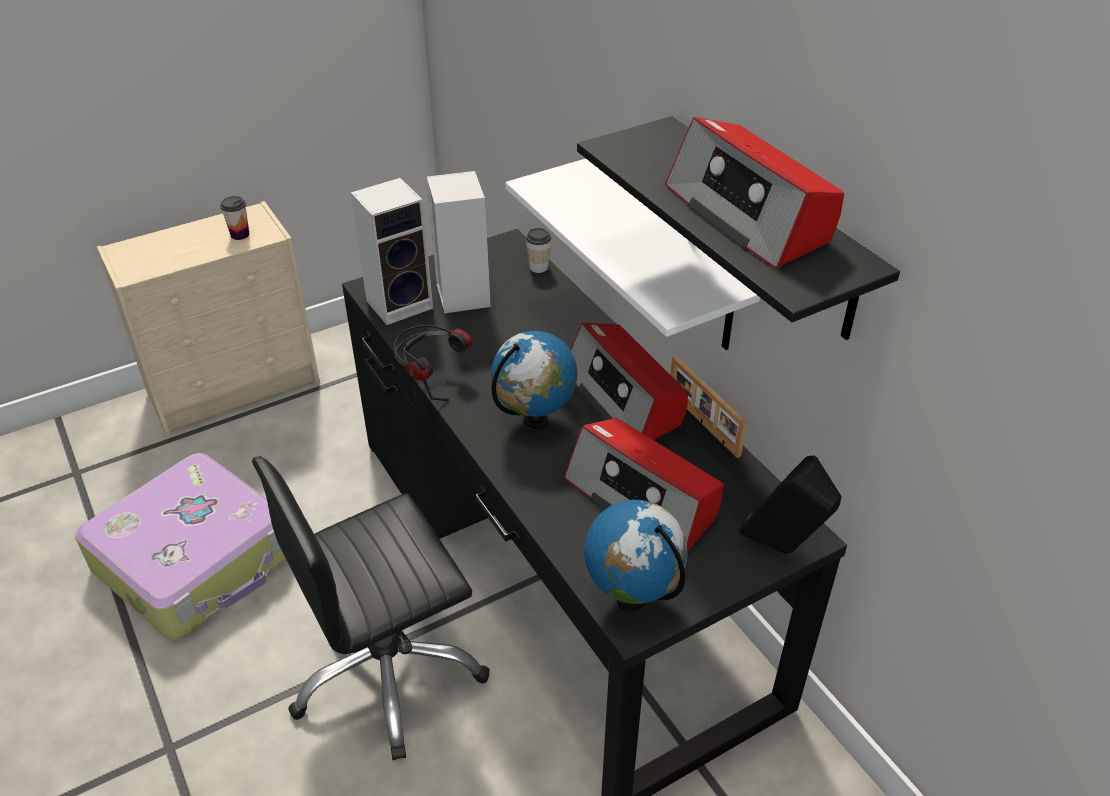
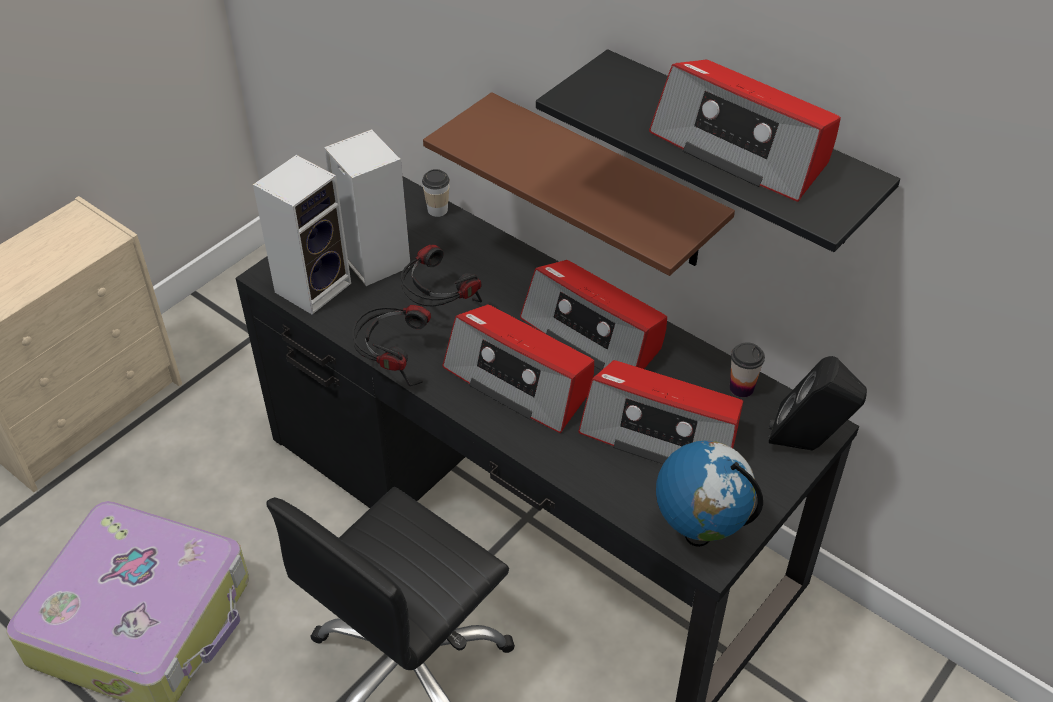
camera: 20 degrees left, 5 degrees up
cup [220,196,249,240] -> cup moved to [730,342,765,397]
globe [491,331,578,430] -> radio [442,304,594,433]
white shelf [505,159,760,350] -> brown shelf [423,92,735,276]
picture frame [670,356,747,458] -> none
none -> headphones [401,245,482,306]

